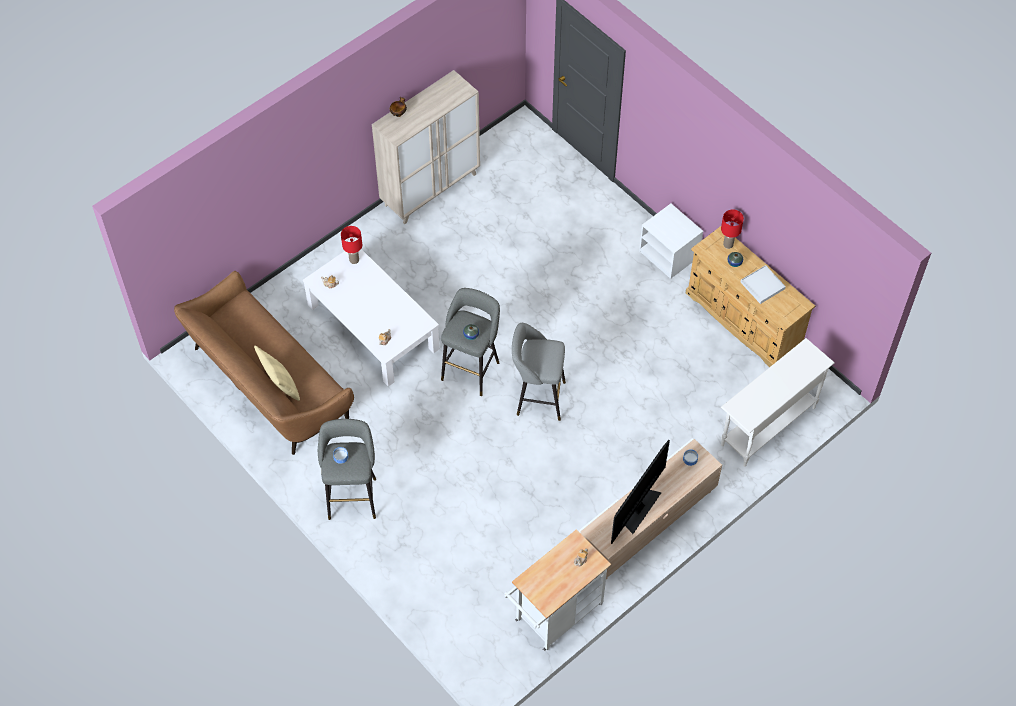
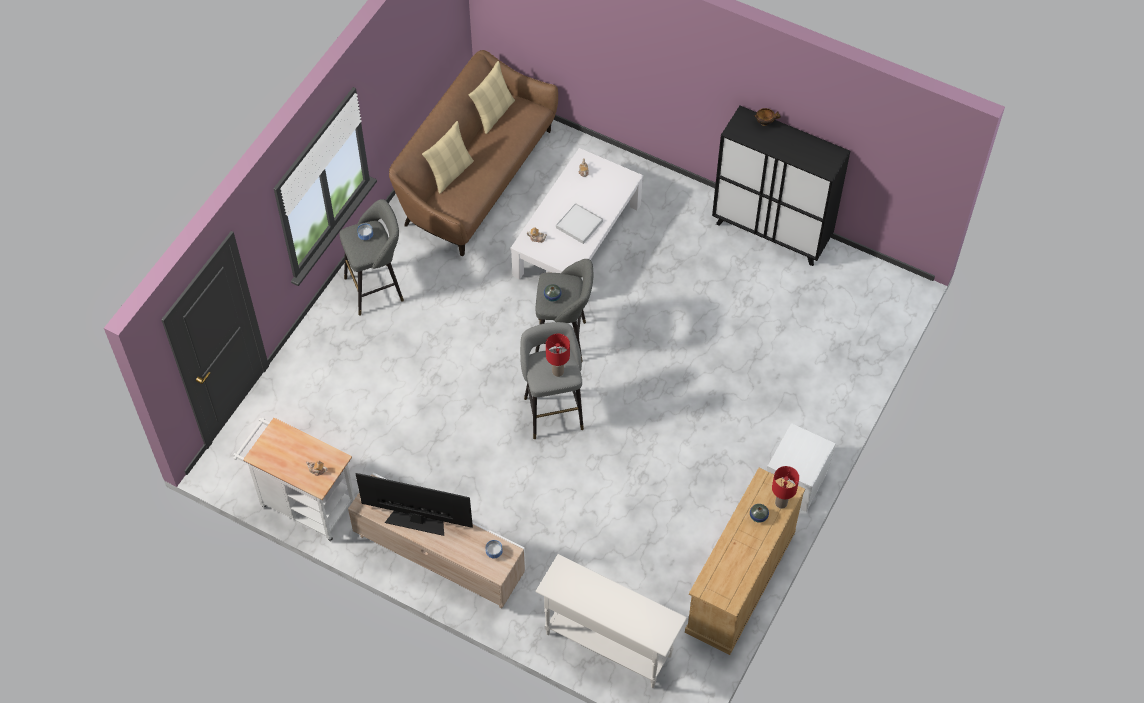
camera: 70 degrees right, 0 degrees up
red table lamp [341,226,362,264] -> red table lamp moved to [546,334,570,377]
beige cabinet [372,70,480,224] -> black cabinet [712,106,850,266]
white tray [740,265,786,304] -> white tray moved to [556,203,603,244]
none -> beige pillow [469,61,515,134]

